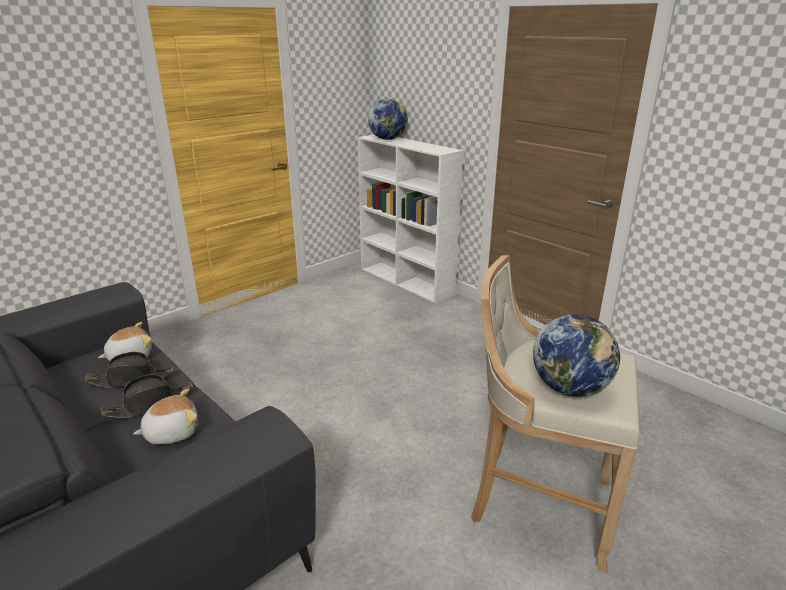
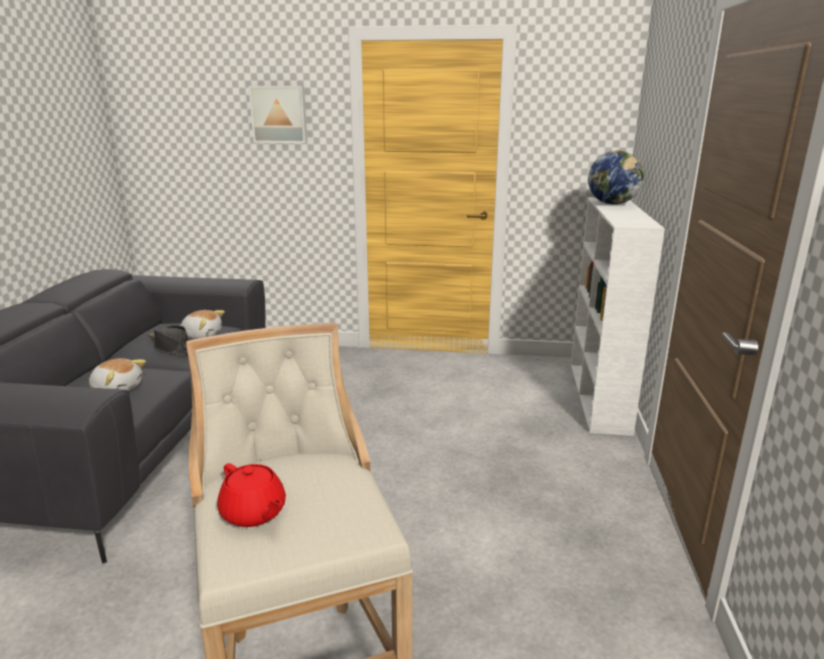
camera: 50 degrees right, 5 degrees down
black hat [101,374,193,418] -> none
globe [533,314,620,397] -> red teapot [217,463,286,527]
none -> picture [249,86,307,143]

